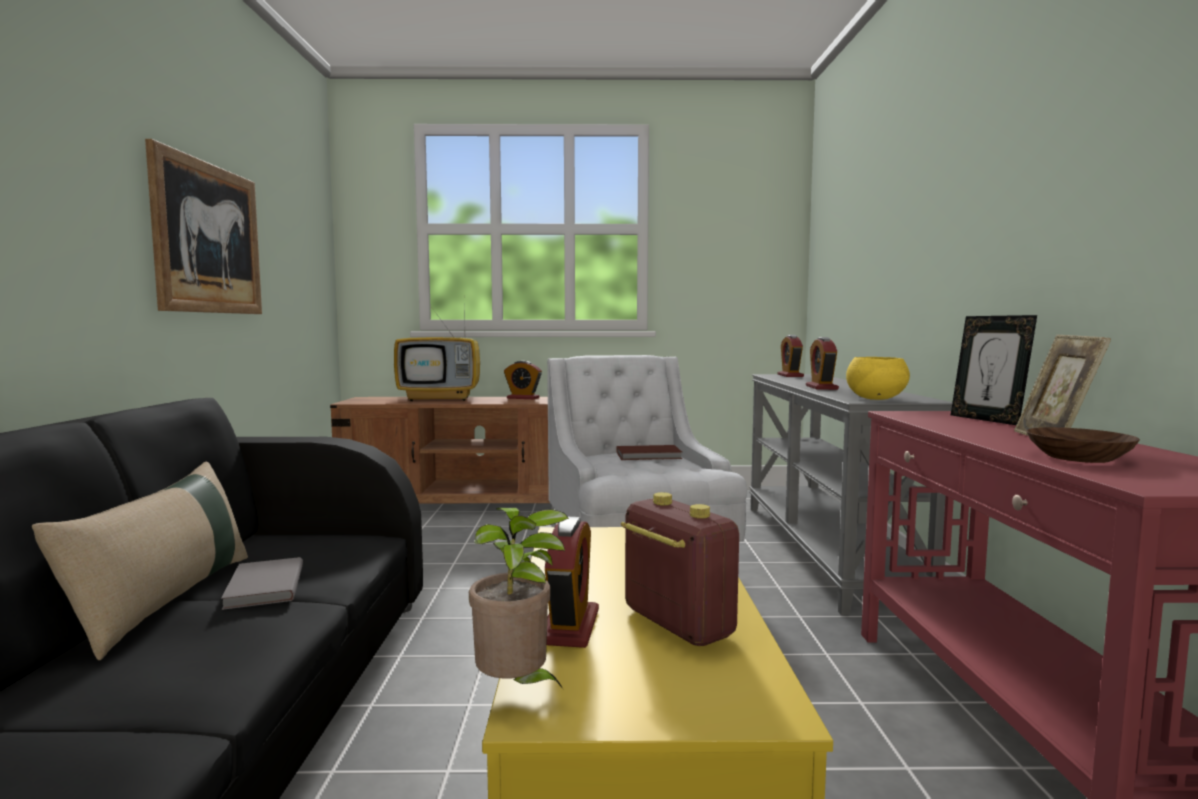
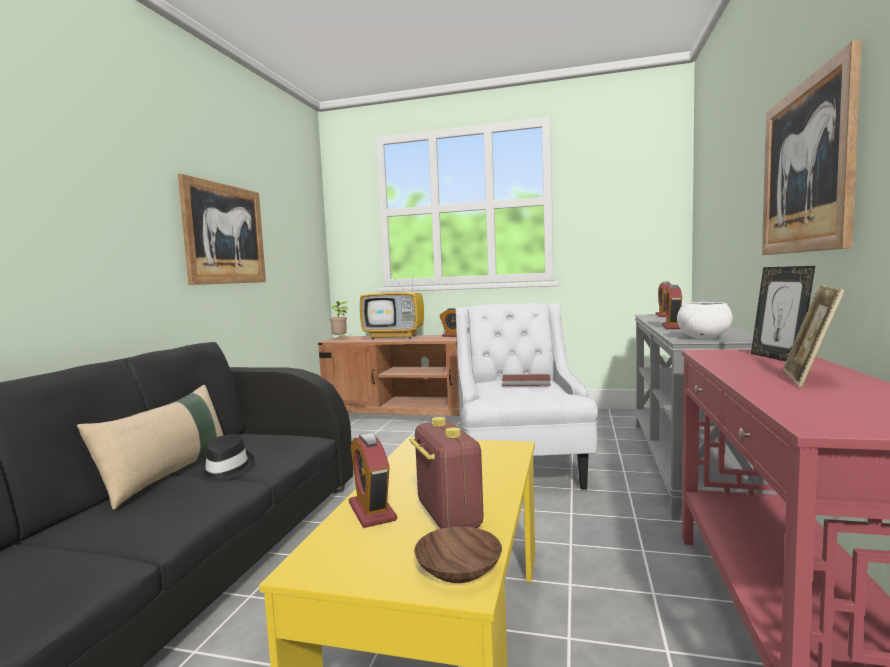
camera: 15 degrees right, 0 degrees up
grey book [221,557,303,610] -> black hat [198,434,254,482]
potted plant [469,508,569,689] -> potted plant moved to [330,301,348,337]
alarm clock [545,517,599,648] -> alarm clock turned 135 degrees clockwise [349,432,397,528]
yellow bowl [846,357,910,400] -> white bowl [677,302,733,339]
brown bowl [1026,427,1140,463] -> brown bowl moved to [414,526,502,583]
none -> picture [762,40,862,255]

